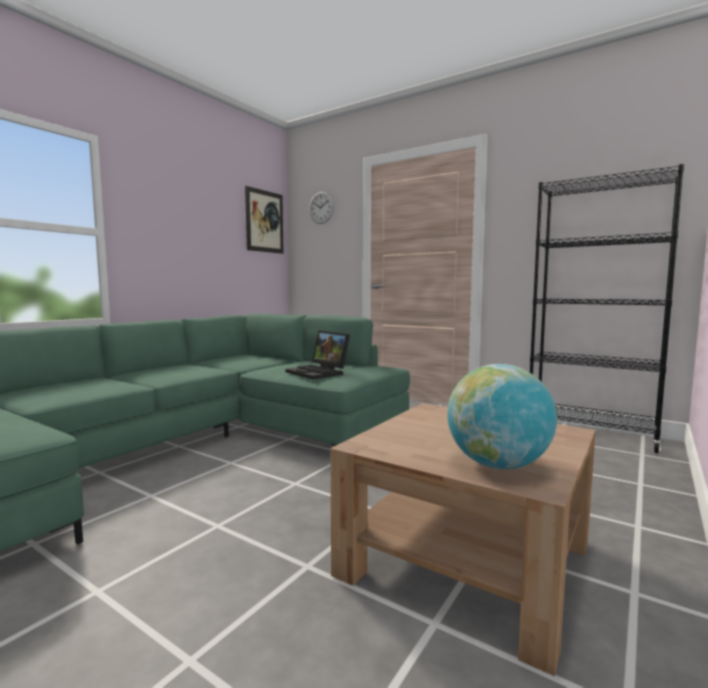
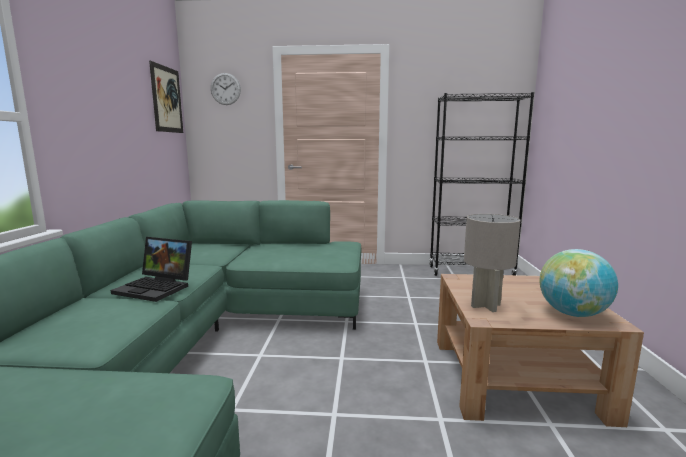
camera: 30 degrees left, 5 degrees up
laptop [285,330,350,380] -> laptop moved to [111,237,192,302]
none -> grey table lamp [464,214,521,312]

